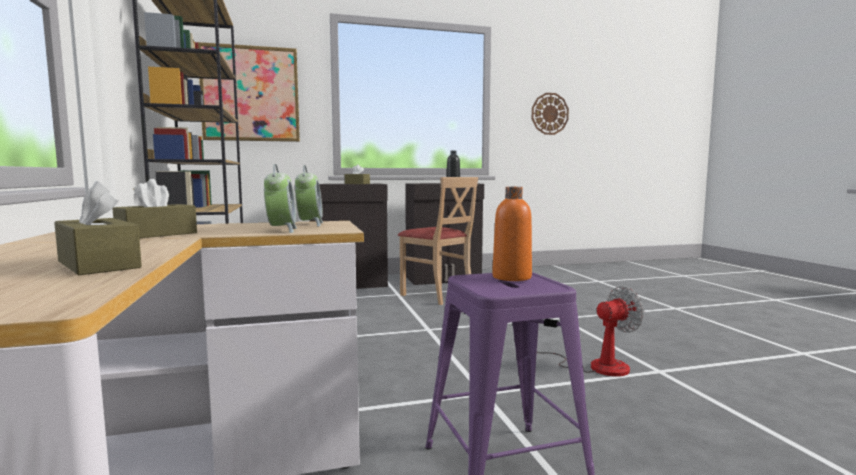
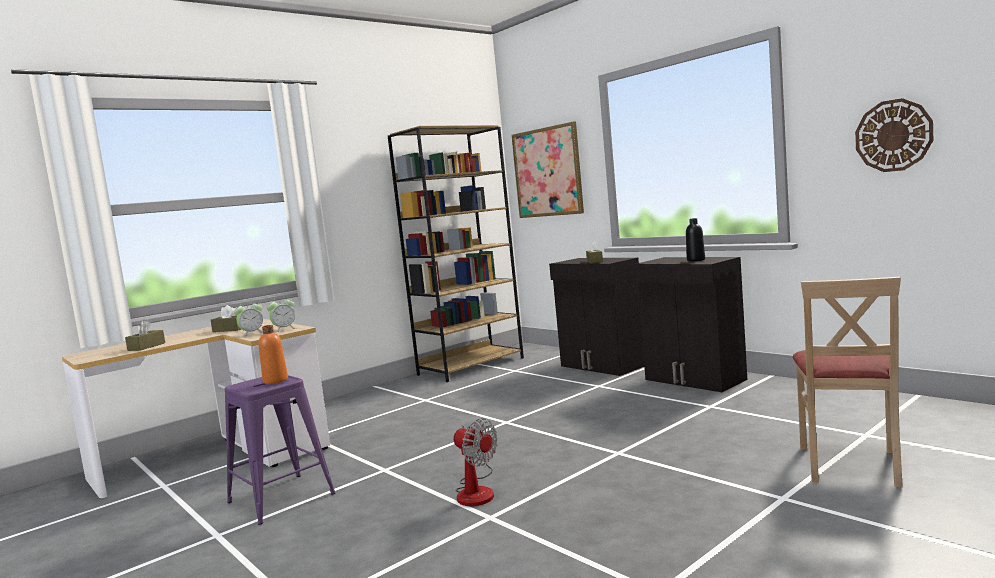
camera: 65 degrees right, 0 degrees up
beige chair [398,177,478,305] -> beige chair moved to [793,277,903,488]

